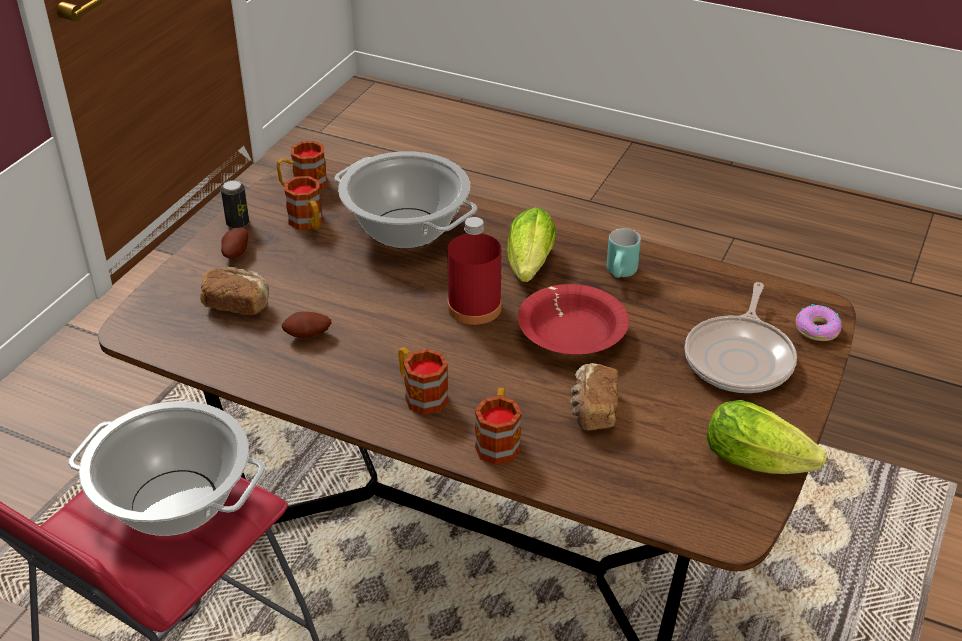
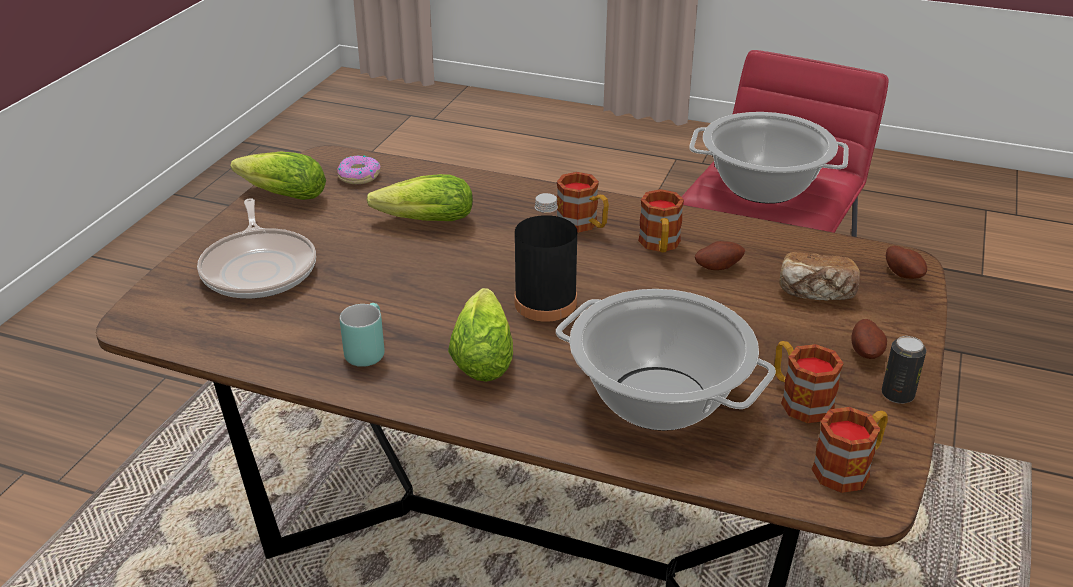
camera: 175 degrees right, 5 degrees down
red bottle [447,217,502,325] -> black bottle [514,193,577,322]
mug [475,388,522,465] -> mug moved to [638,189,684,253]
red bowl [518,284,629,355] -> none
bread [570,363,618,431] -> lettuce [367,174,473,221]
frying pan [685,282,797,393] -> frying pan turned 150 degrees clockwise [197,198,316,299]
donut [796,304,842,341] -> donut moved to [337,155,381,184]
none -> potato [886,246,927,279]

